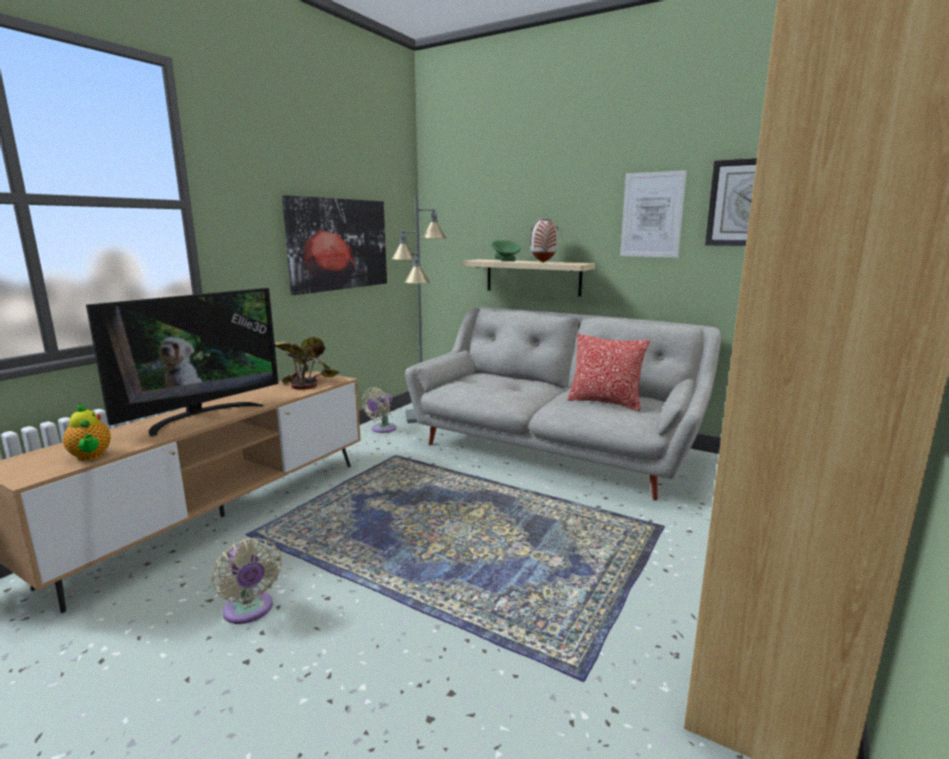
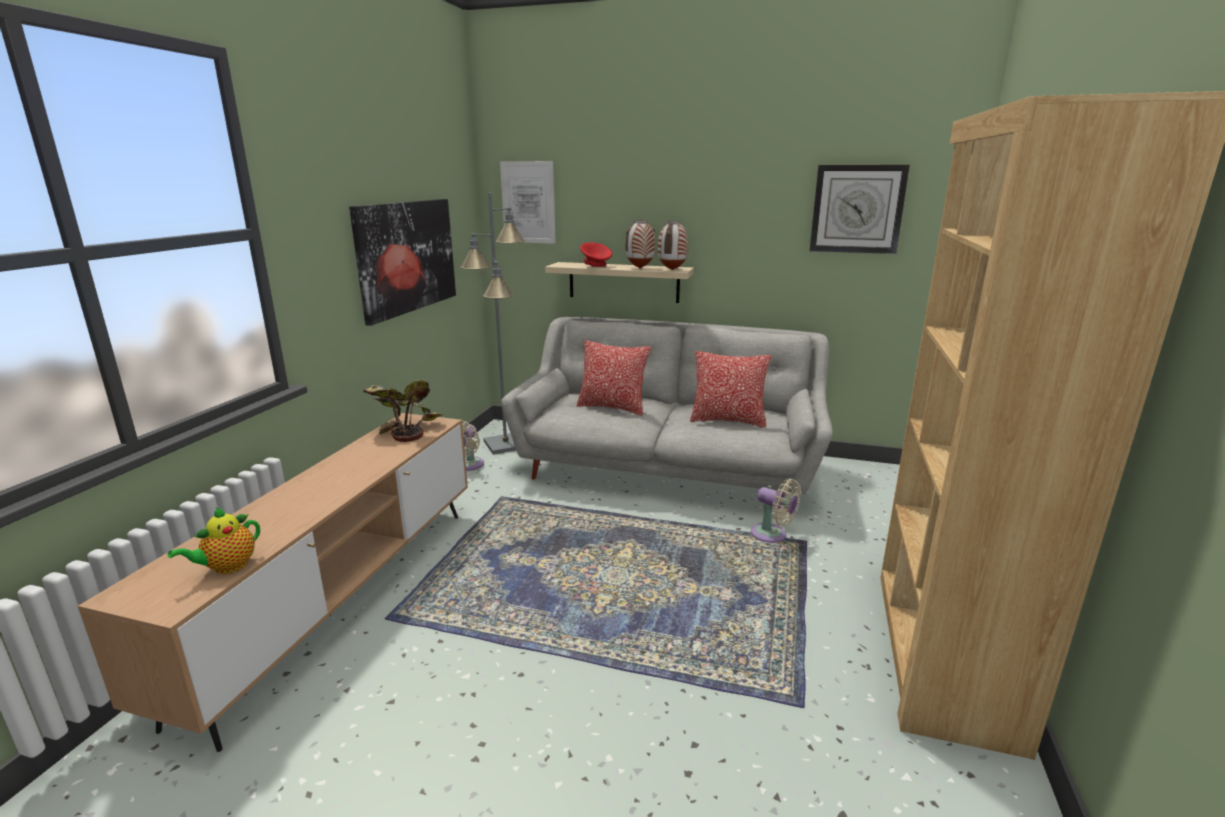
camera: 15 degrees left, 5 degrees up
teapot [63,403,111,461] -> teapot turned 90 degrees clockwise [168,507,260,574]
television [86,288,278,437] -> none
beige fan [211,538,282,624] -> beige fan moved to [751,479,801,543]
green bowl [492,240,521,261] -> red bowl [580,243,612,267]
picture [620,170,687,258] -> picture moved to [500,161,556,244]
none -> pillow [577,341,651,416]
none -> vase [658,221,688,270]

